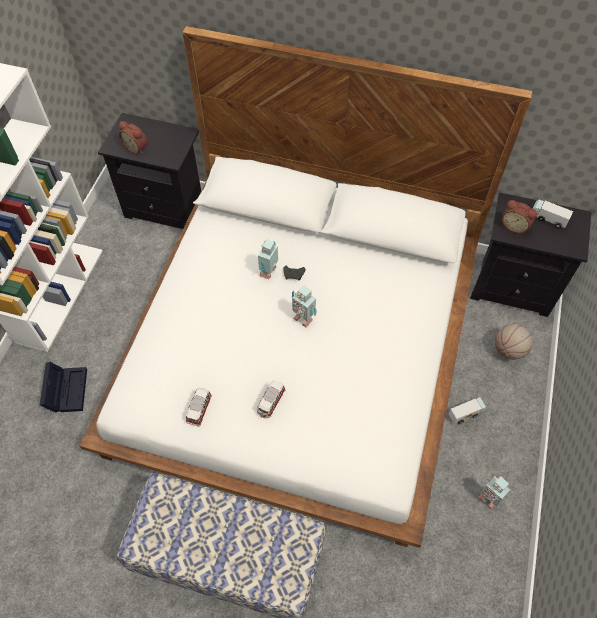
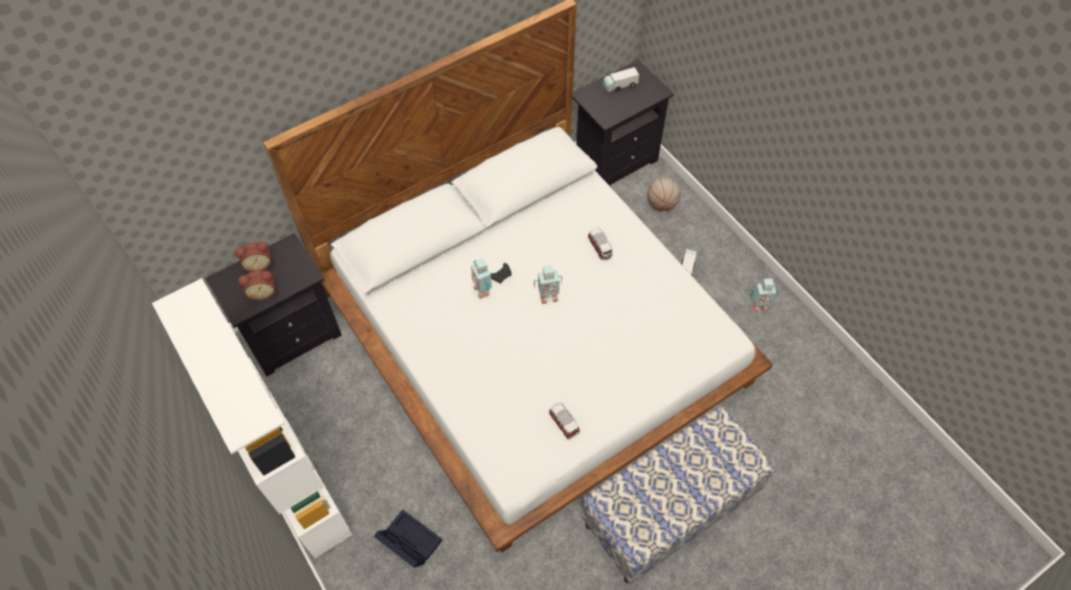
camera: 50 degrees left, 0 degrees up
toy car [257,380,285,418] -> toy car moved to [588,228,613,260]
alarm clock [502,200,537,233] -> alarm clock moved to [235,242,272,272]

